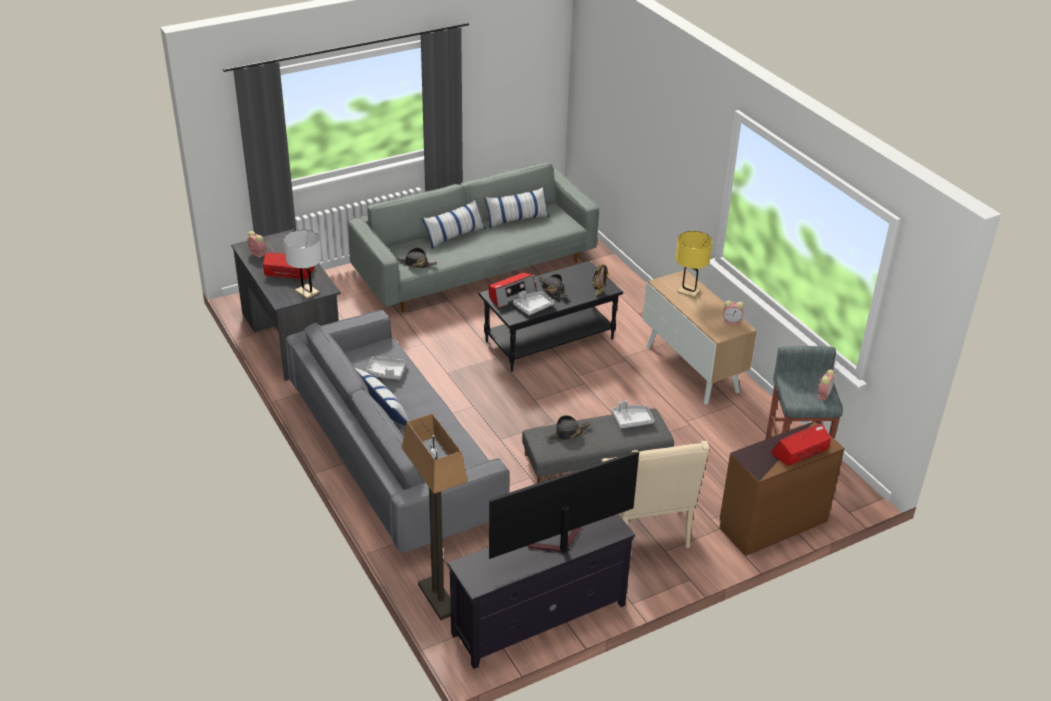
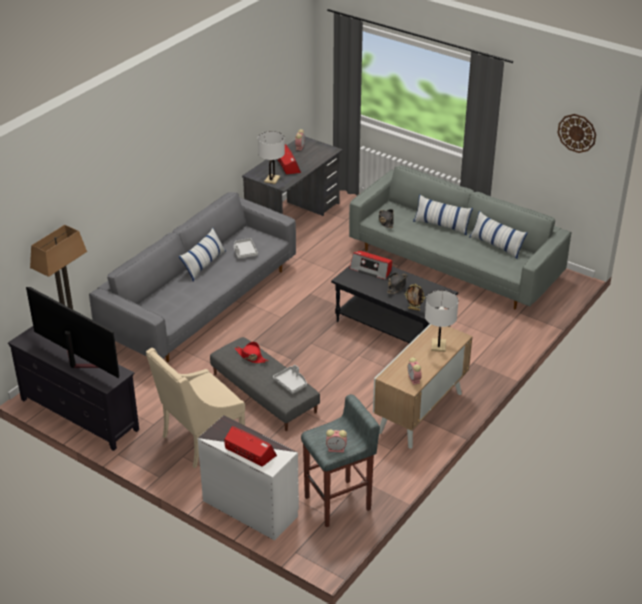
camera: 65 degrees right, 0 degrees up
grey tray [513,291,555,315] -> none
black hat [545,415,591,441] -> red hat [235,342,269,364]
yellow table lamp [676,231,712,298] -> white table lamp [425,290,459,352]
brown dresser [719,421,845,556] -> white dresser [198,415,299,541]
none -> wall clock [557,114,596,153]

